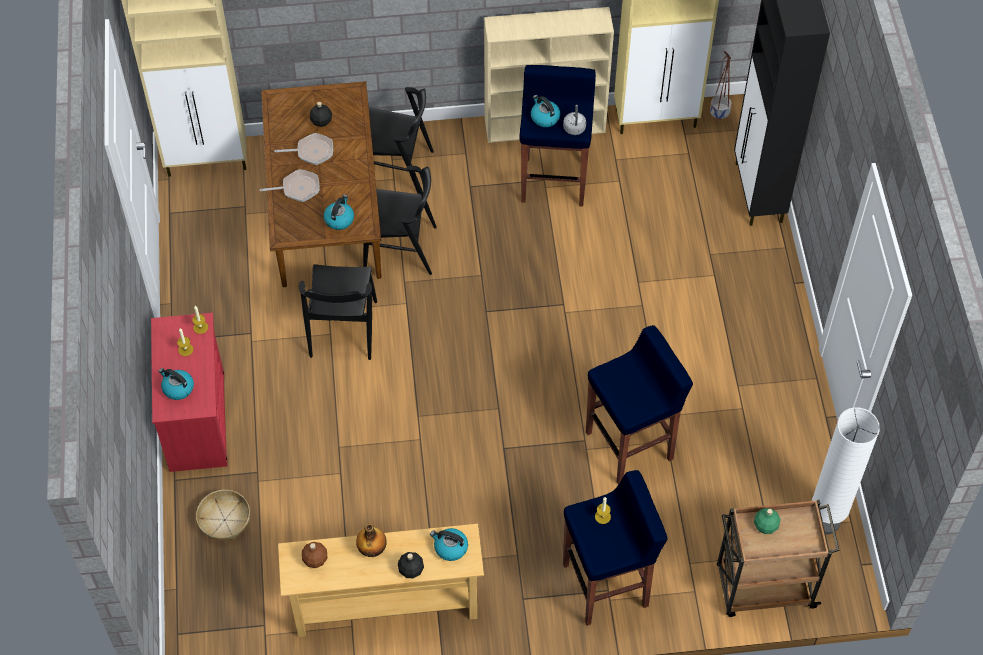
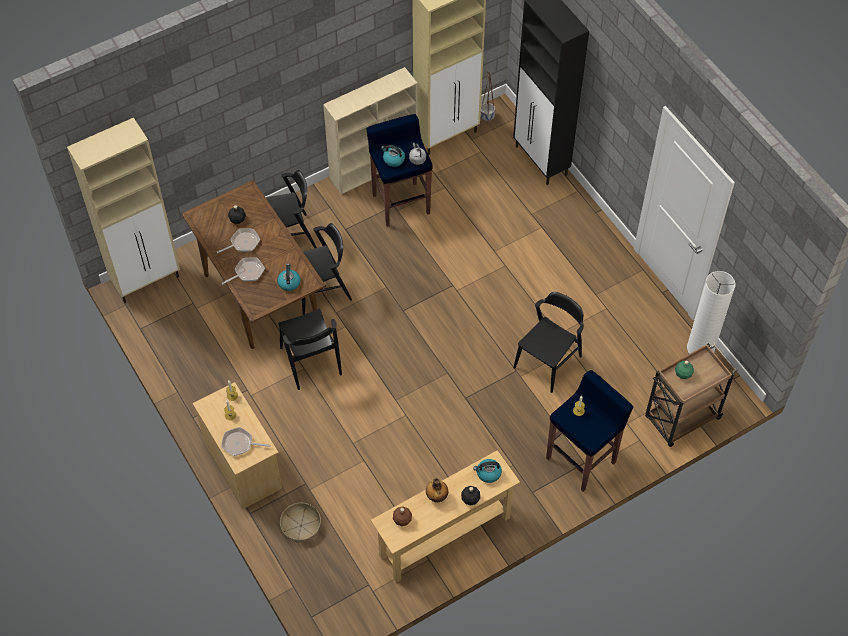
camera: 25 degrees left, 0 degrees up
red dresser [151,313,228,472] -> beige dresser [193,382,282,509]
kettle [159,368,194,400] -> frying pan [221,427,270,456]
blue stool [586,325,693,485] -> black chair [513,292,584,393]

